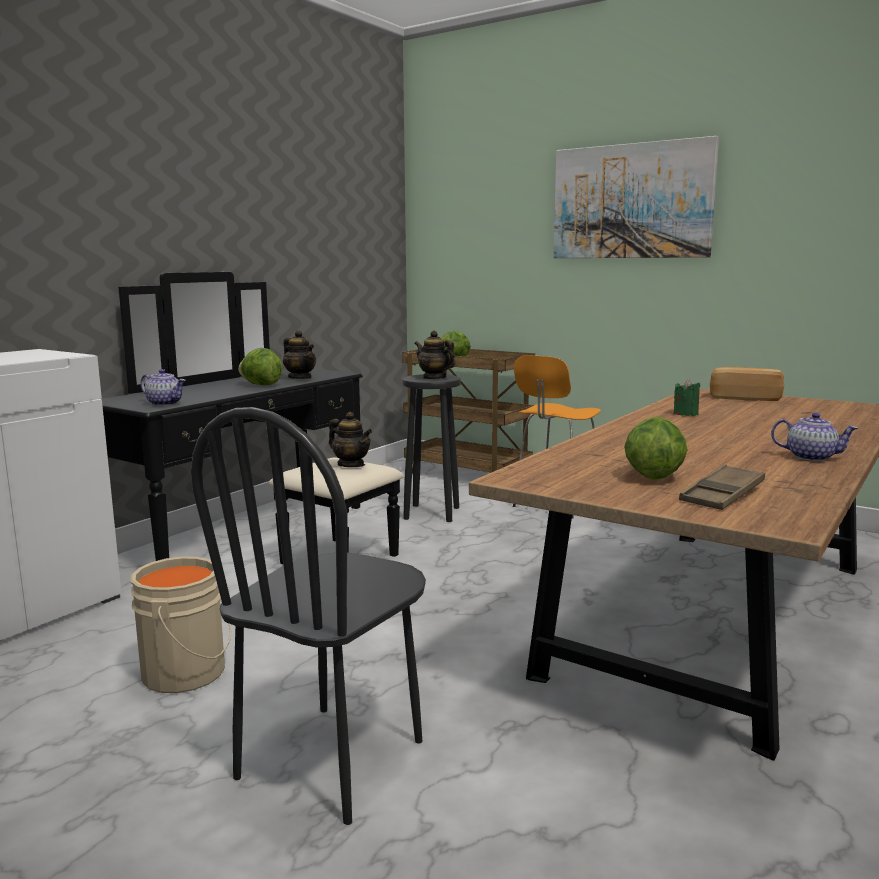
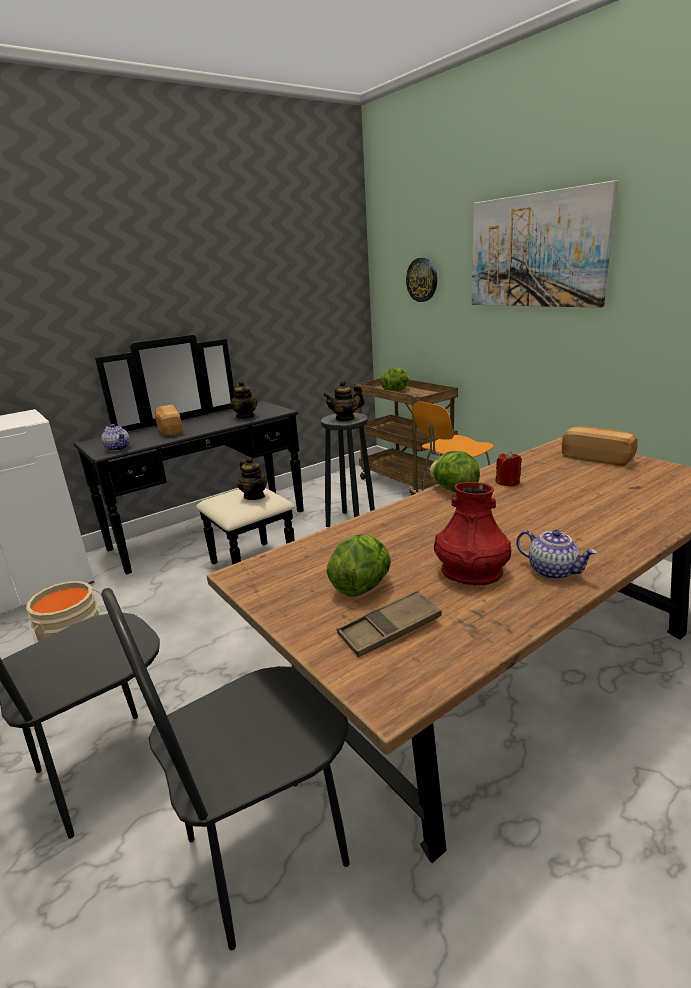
camera: 20 degrees right, 10 degrees up
lettuce [238,348,282,386] -> lettuce moved to [430,451,480,492]
teapot [415,331,455,380] -> teapot turned 75 degrees counterclockwise [323,380,365,422]
green candle [673,379,700,416] -> red candle [496,451,522,487]
none -> black chair [101,588,350,950]
none -> bread [155,404,183,436]
none -> wall clock [406,258,437,302]
none -> red vase [434,482,511,585]

